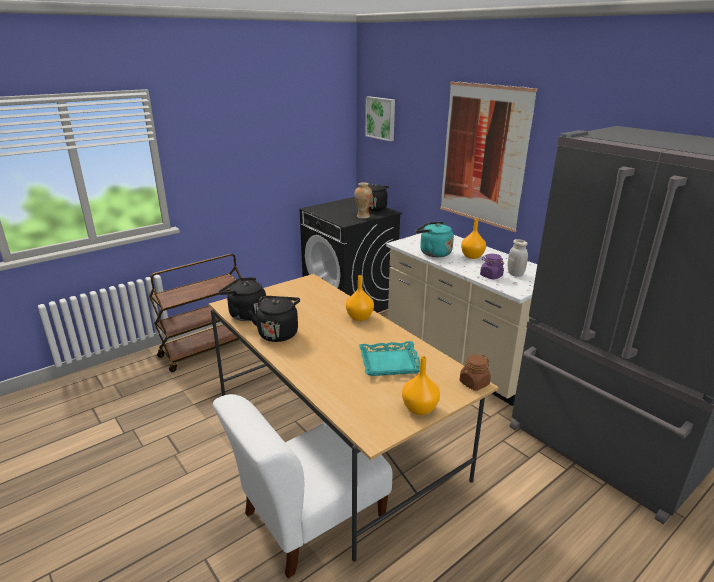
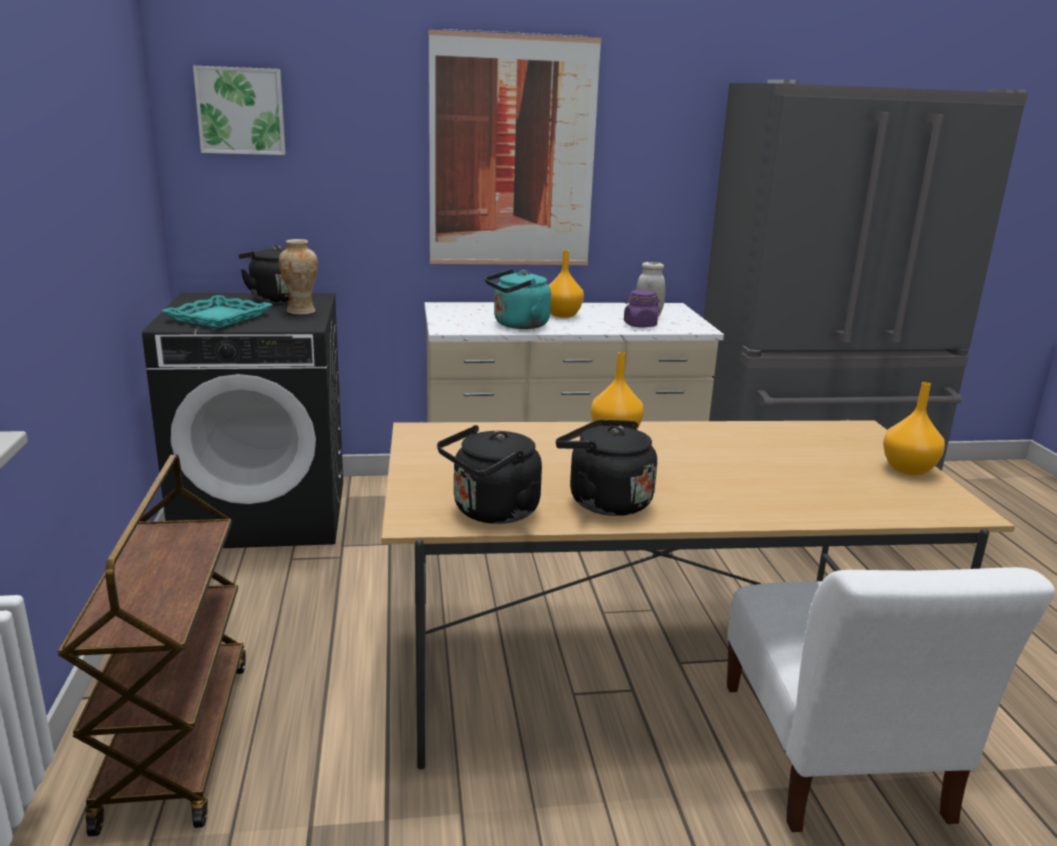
camera: 60 degrees left, 5 degrees down
turquoise tray [359,341,420,376] -> turquoise tray moved to [162,295,273,328]
brown jar [460,354,491,391] -> none

